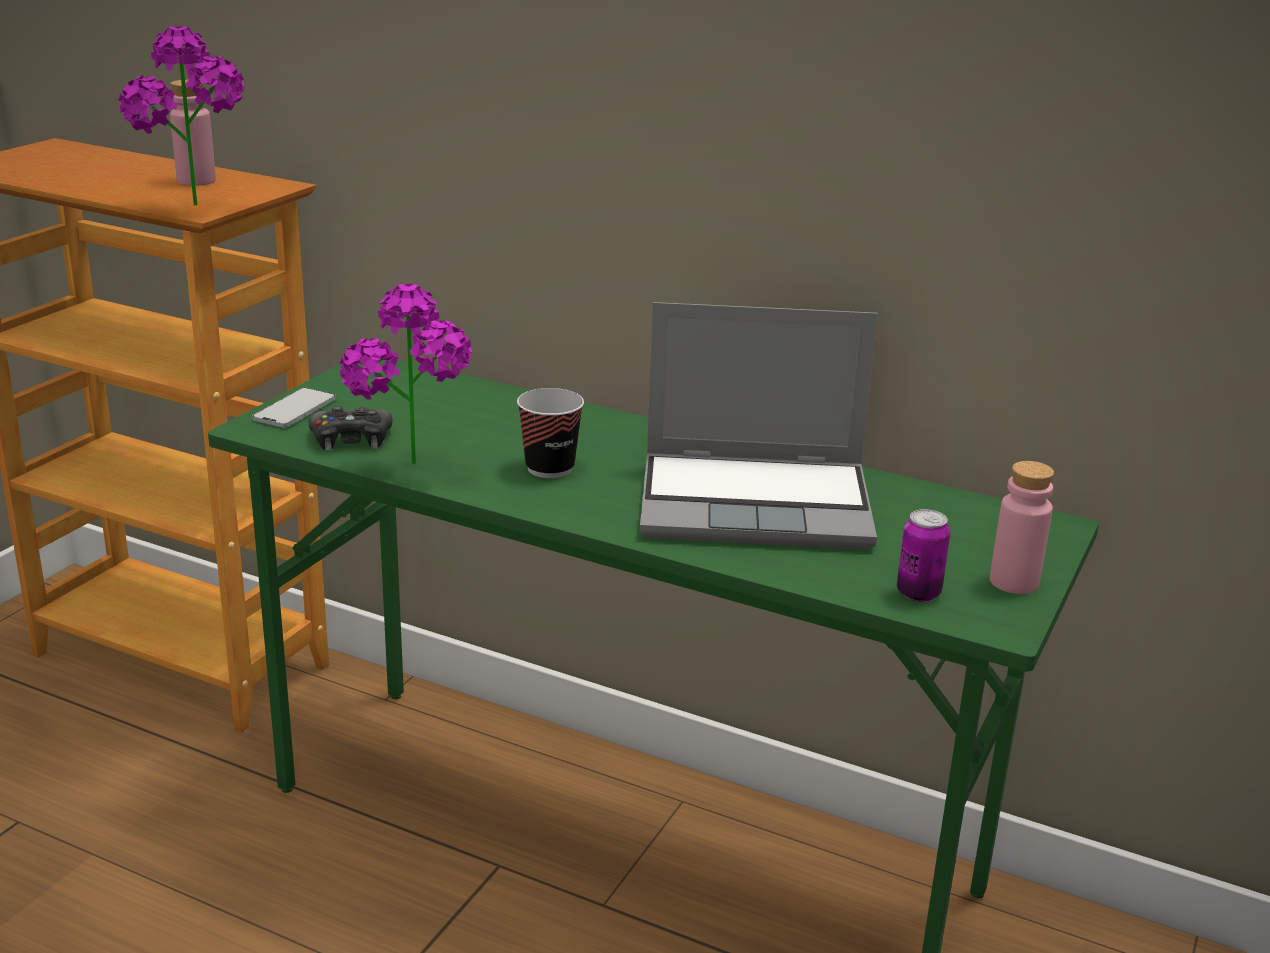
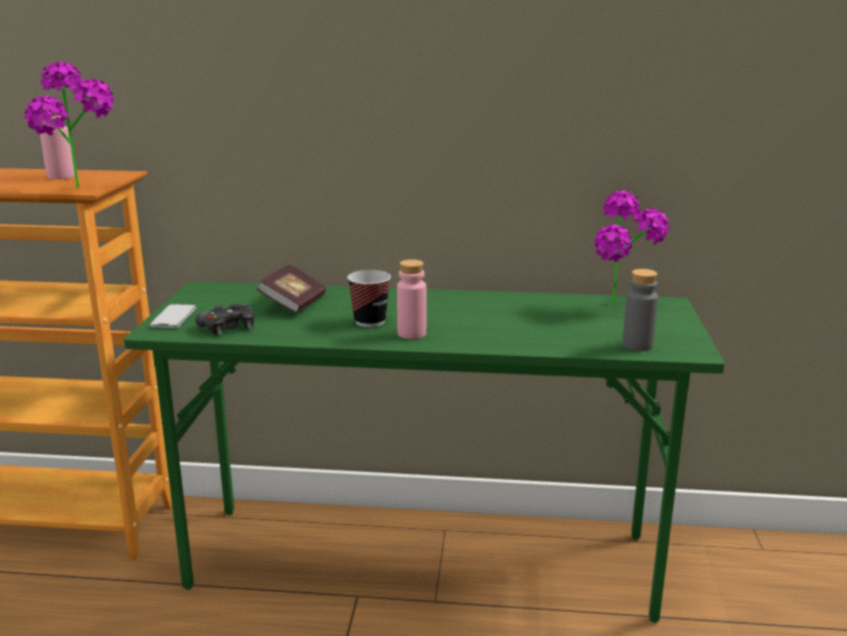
camera: 20 degrees left, 5 degrees down
potted plant [340,284,472,464] -> potted plant moved to [594,190,670,304]
laptop [640,302,878,550] -> none
can [897,509,950,602] -> grey bottle [622,269,658,351]
pink bottle [990,461,1054,594] -> pink bottle moved to [397,259,426,339]
none -> book [257,264,326,313]

